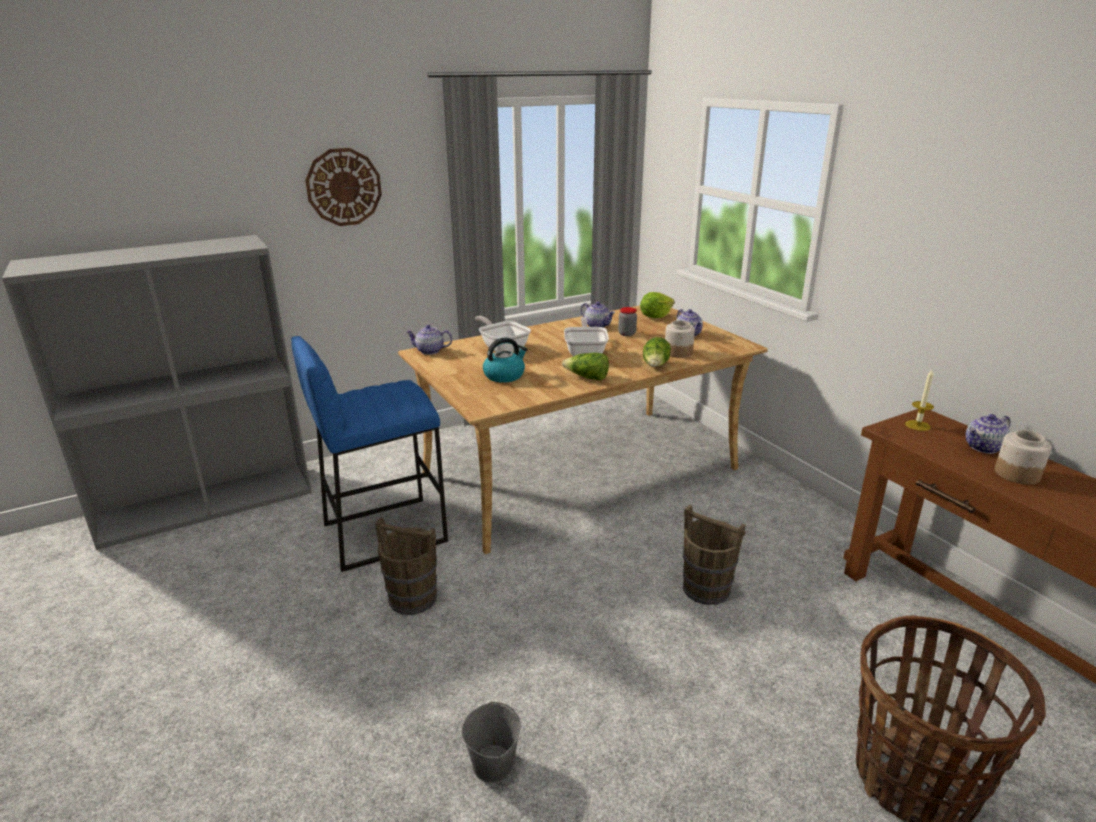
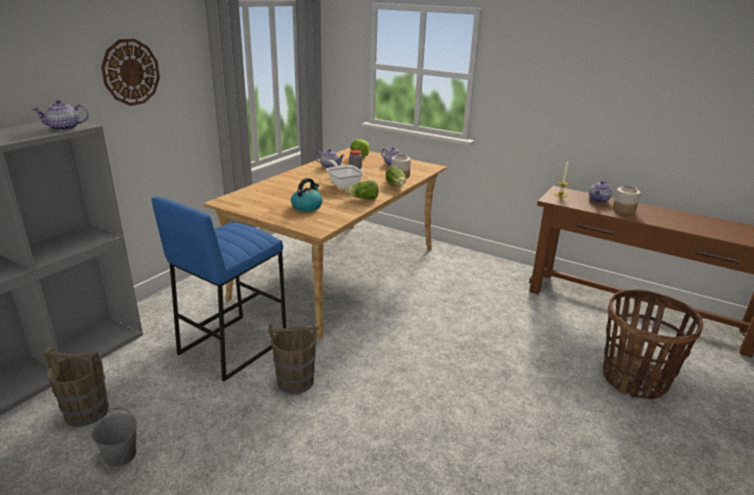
camera: 30 degrees left, 0 degrees up
teapot [406,325,452,355] -> teapot moved to [33,100,89,131]
grey bucket [461,702,521,783] -> grey bucket moved to [91,408,137,467]
frying pan [475,316,531,352] -> none
brown bucket [683,505,746,605] -> brown bucket moved to [44,347,109,427]

